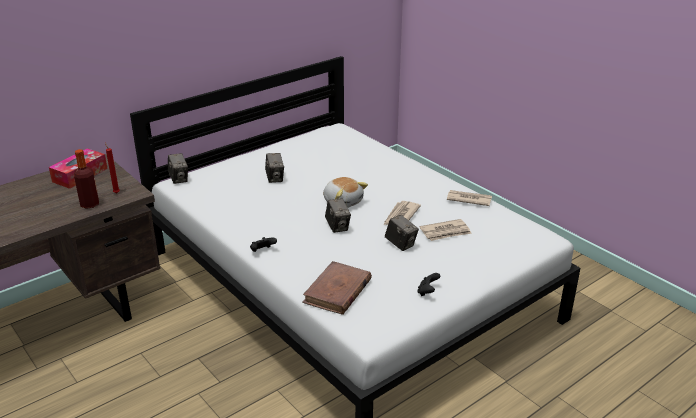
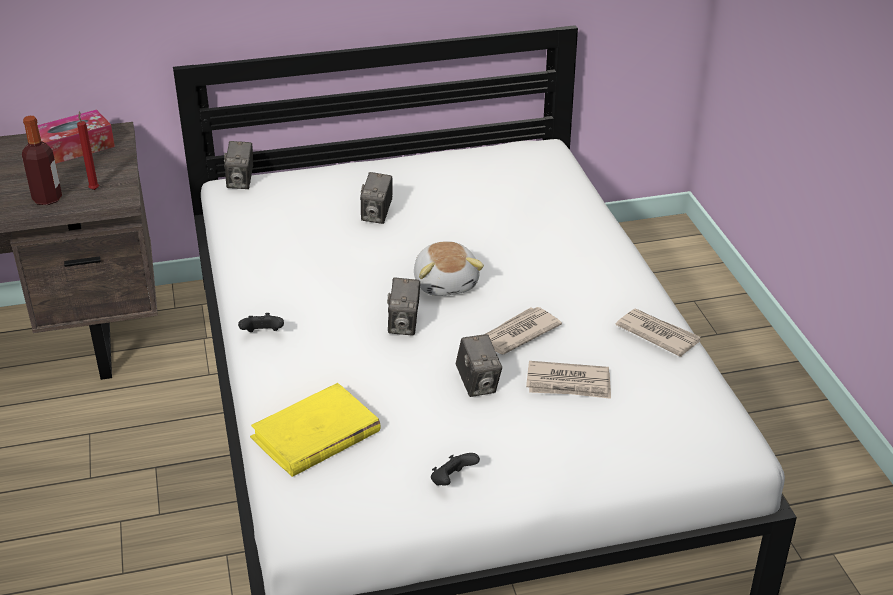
camera: 25 degrees right, 5 degrees up
brown book [302,261,372,315] -> yellow book [250,383,381,477]

